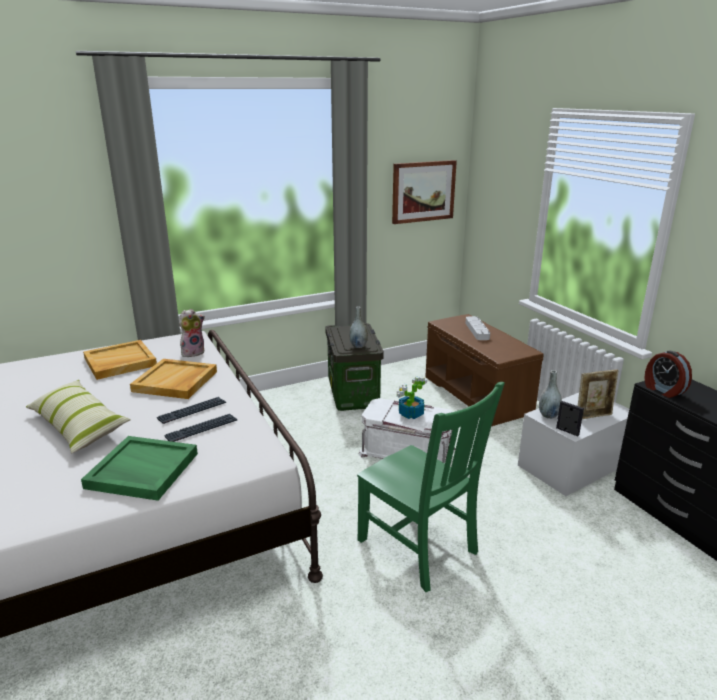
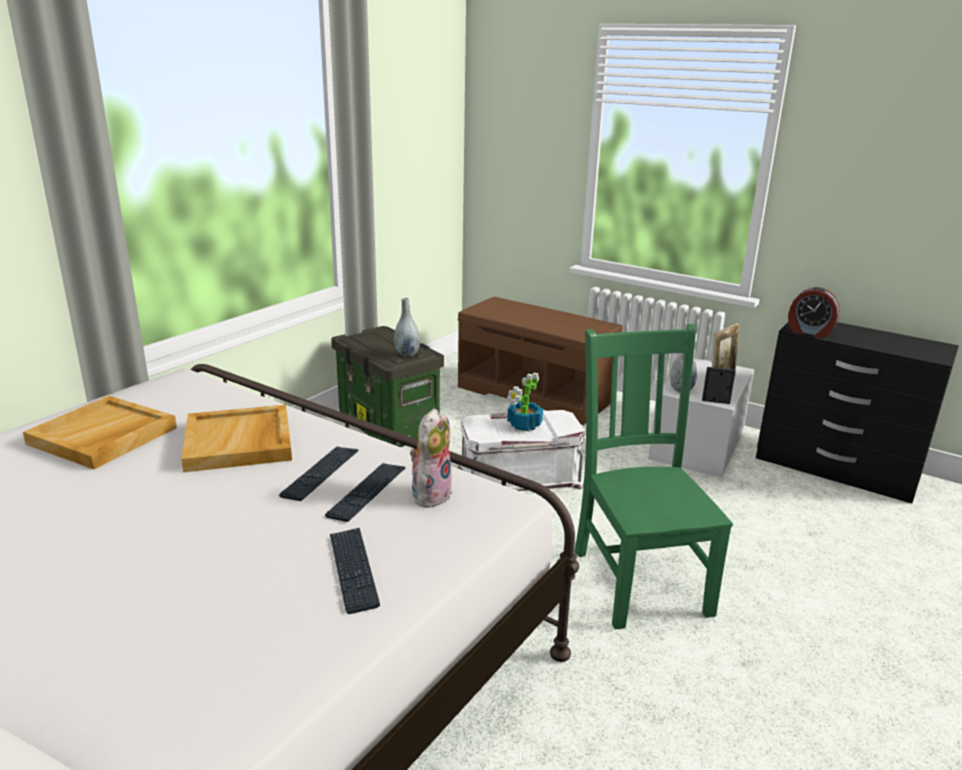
camera: 30 degrees left, 0 degrees up
pillow [26,380,131,453] -> none
green tray [81,436,198,501] -> keyboard [330,528,380,614]
plush toy [179,309,205,357] -> plush toy moved to [410,408,453,508]
green chair [357,382,505,592] -> green chair turned 120 degrees counterclockwise [574,324,733,630]
picture [392,160,457,224] -> none
grey tray [465,316,490,340] -> none

